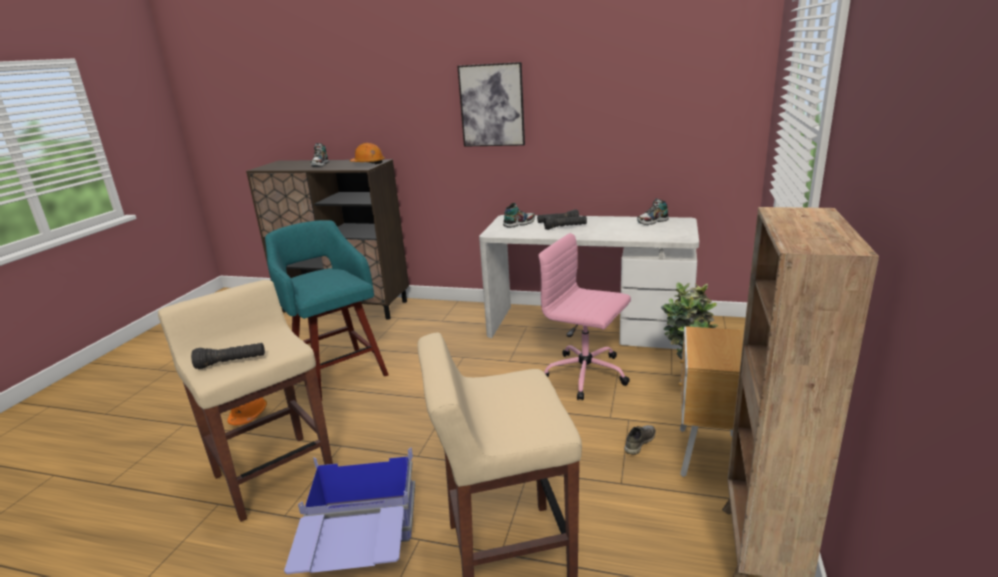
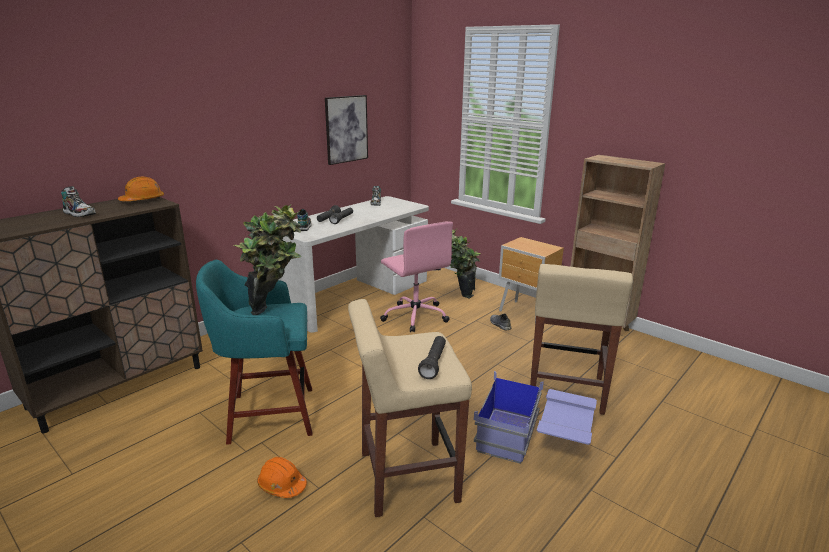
camera: 65 degrees left, 0 degrees up
picture [457,62,525,147] -> picture moved to [325,95,368,165]
pink office chair [538,233,631,400] -> pink office chair turned 90 degrees counterclockwise [380,222,453,332]
none -> potted plant [234,204,301,315]

